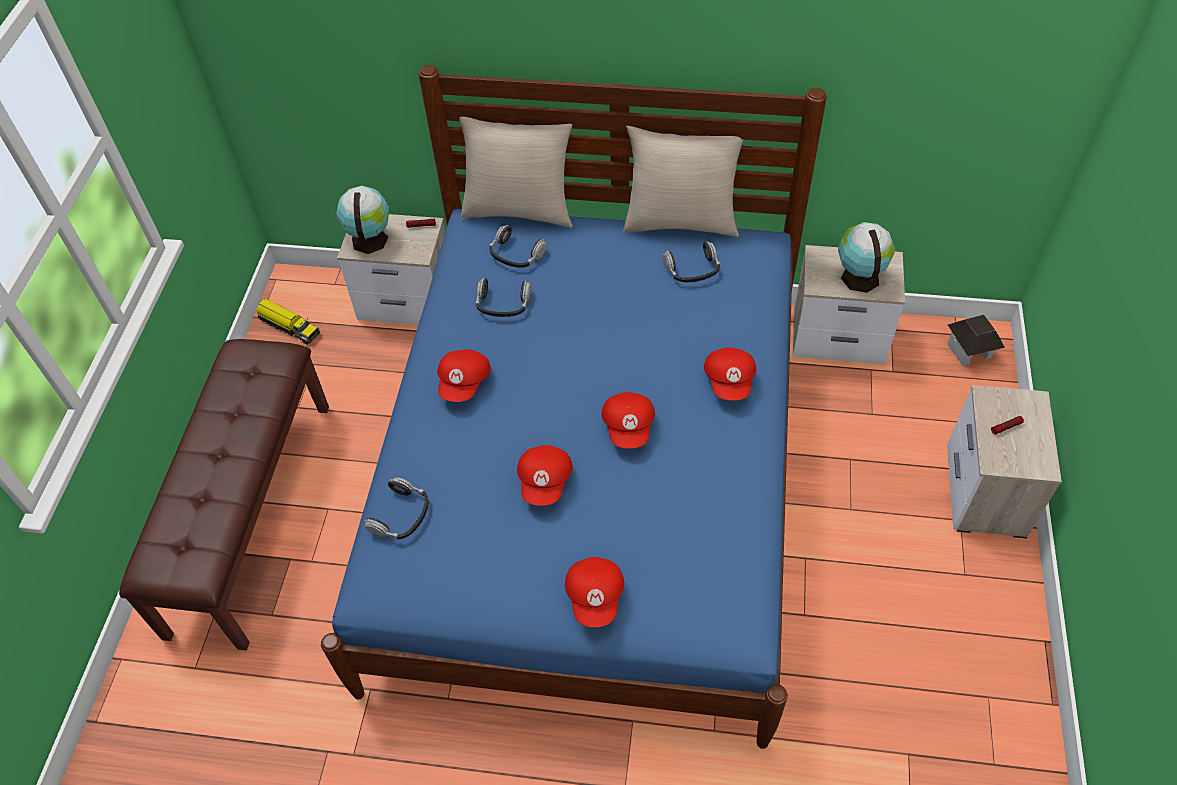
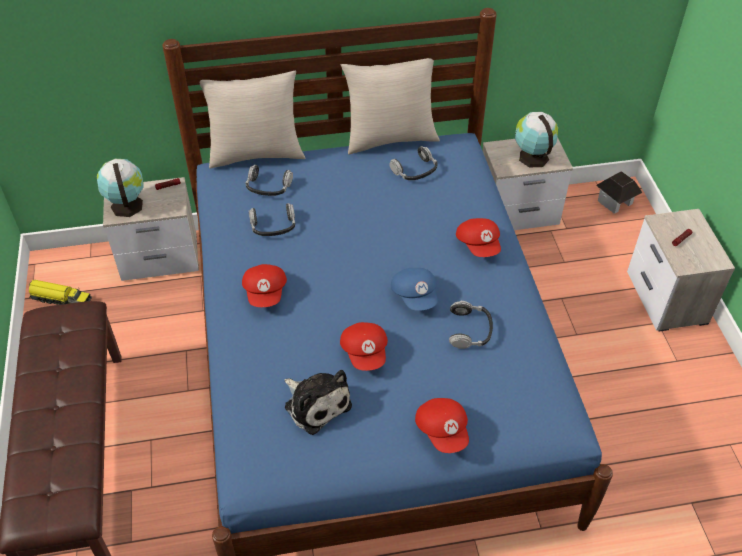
camera: 20 degrees left, 5 degrees down
headphones [364,478,429,540] -> headphones moved to [449,301,493,349]
red cap [602,392,655,448] -> blue cap [391,268,438,311]
none -> plush toy [285,370,352,435]

